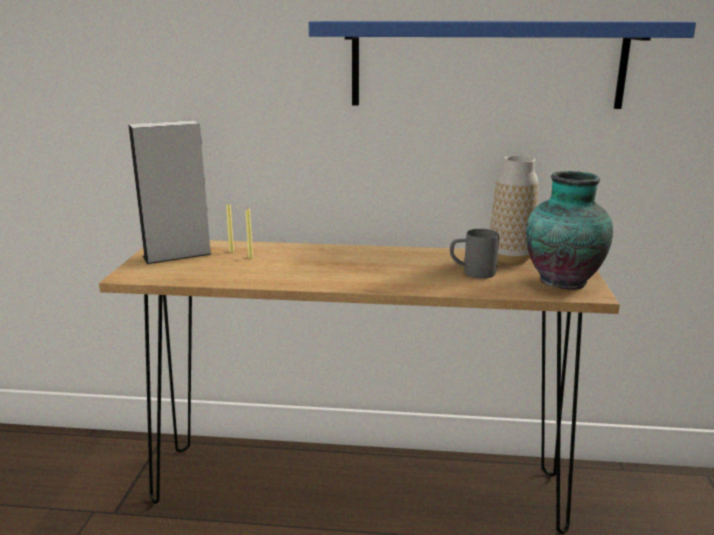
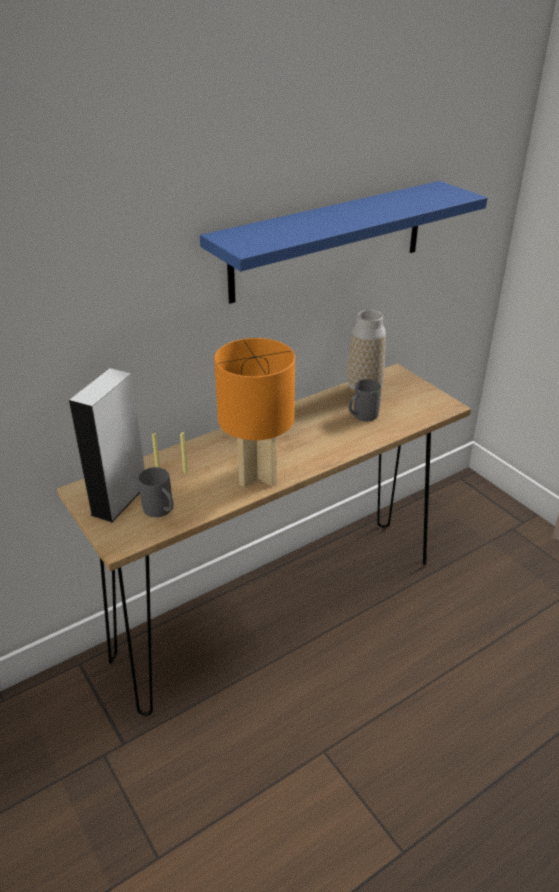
camera: 40 degrees left, 15 degrees up
vase [526,171,613,290] -> none
none -> grey mug [138,467,174,517]
none -> orange table lamp [214,338,295,488]

